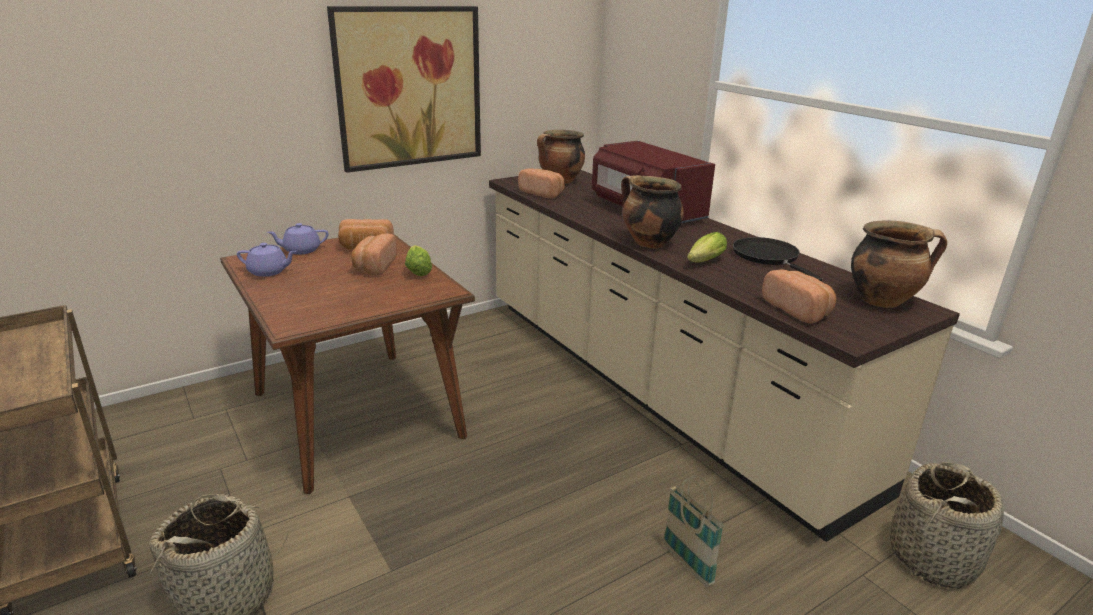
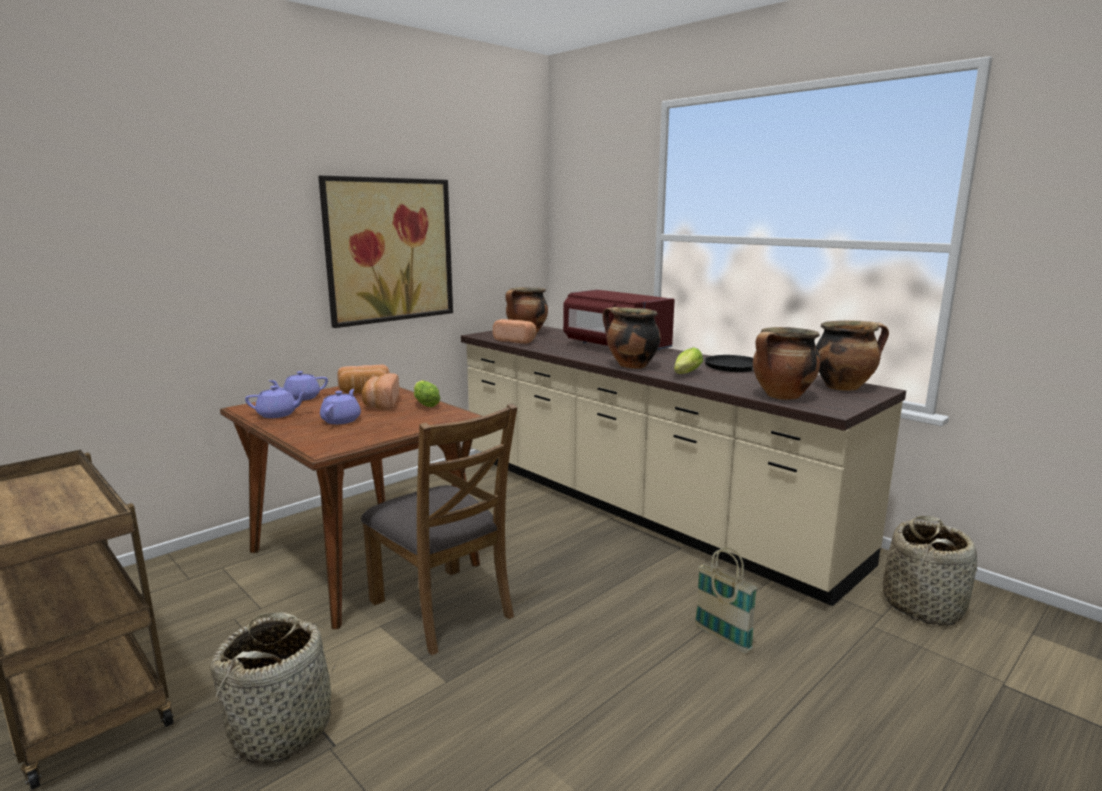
camera: 10 degrees left, 10 degrees down
bread [762,269,836,323] -> cooking pot [753,327,820,400]
none -> purple teapot [320,389,361,424]
none -> brown chair [361,403,517,655]

